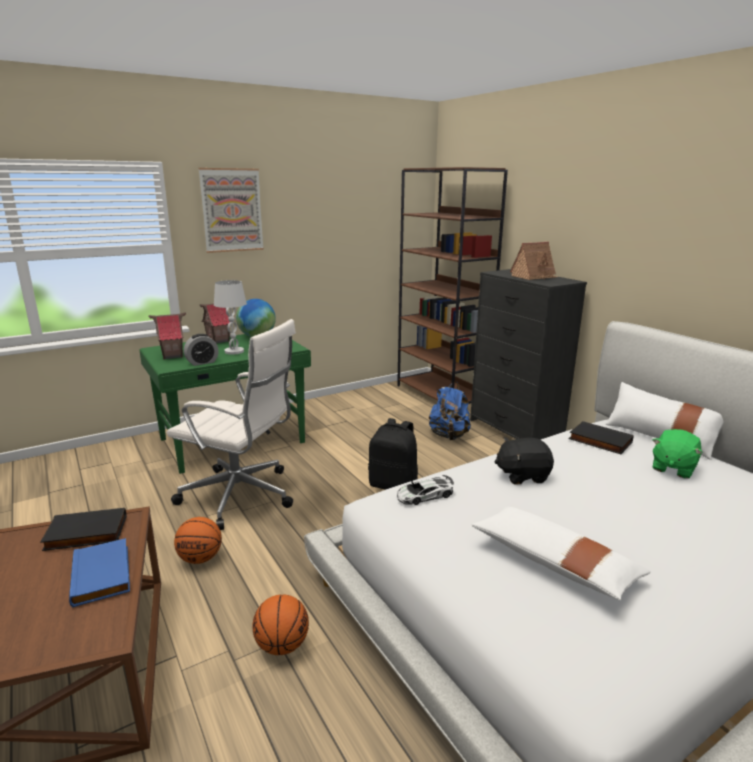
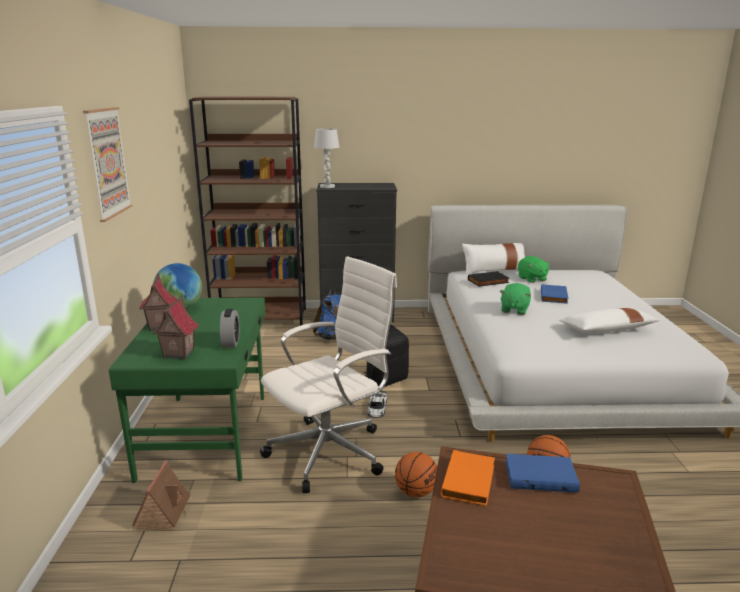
camera: 60 degrees left, 0 degrees up
black book [40,508,127,551] -> orange book [441,450,495,506]
white table lamp [214,280,247,355] -> white table lamp moved to [314,129,339,188]
toy car [397,475,454,505] -> toy car moved to [368,391,387,418]
black plush toy [494,437,554,484] -> green plush toy [500,283,531,315]
toy house [510,242,557,280] -> toy house moved to [132,461,190,531]
none -> blue book [541,284,568,304]

